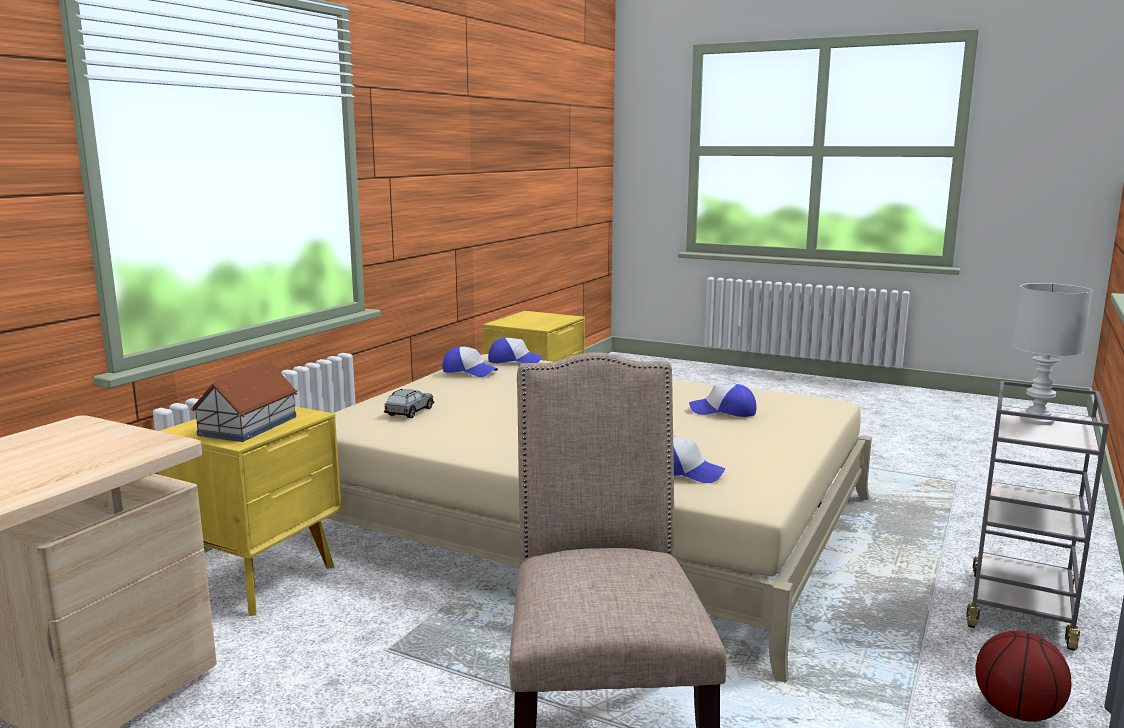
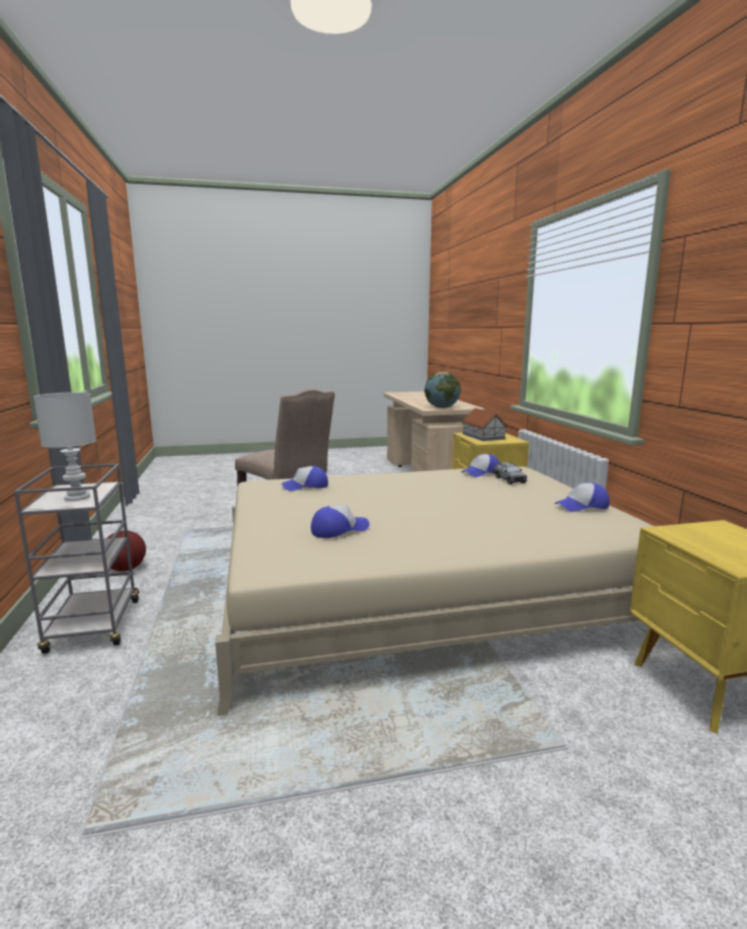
camera: 140 degrees right, 0 degrees up
cap [488,338,543,363] -> cap moved to [461,454,500,477]
none -> globe [424,372,461,408]

